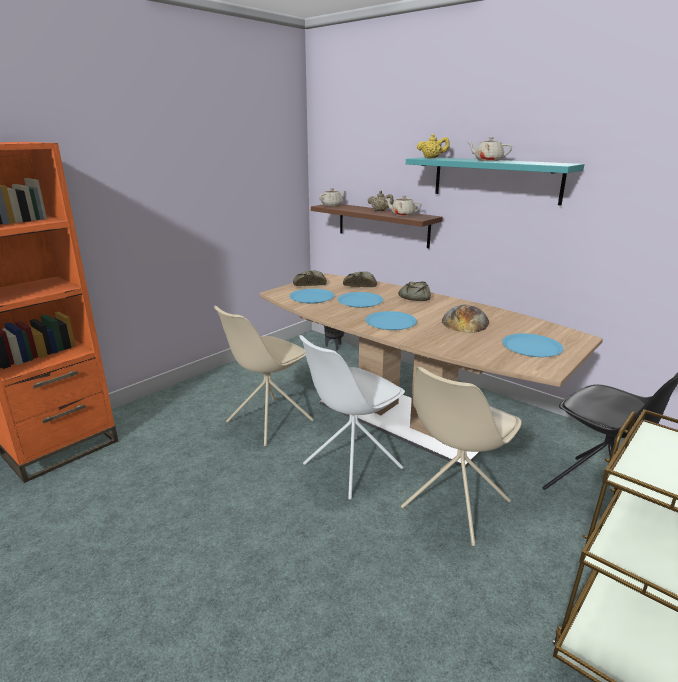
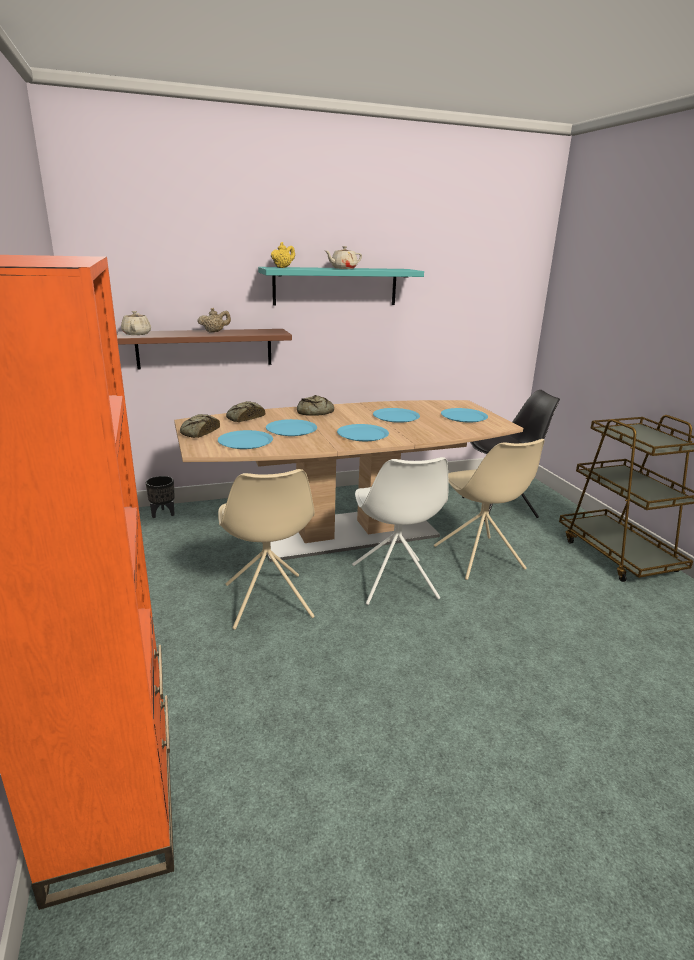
camera: 60 degrees left, 0 degrees up
beige teapot [384,195,422,216] -> none
bread [442,304,489,333] -> blue plate [373,408,420,423]

